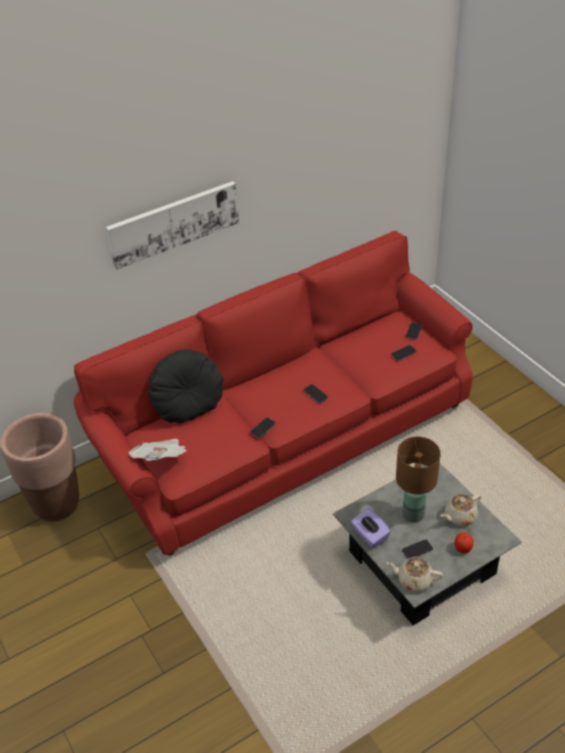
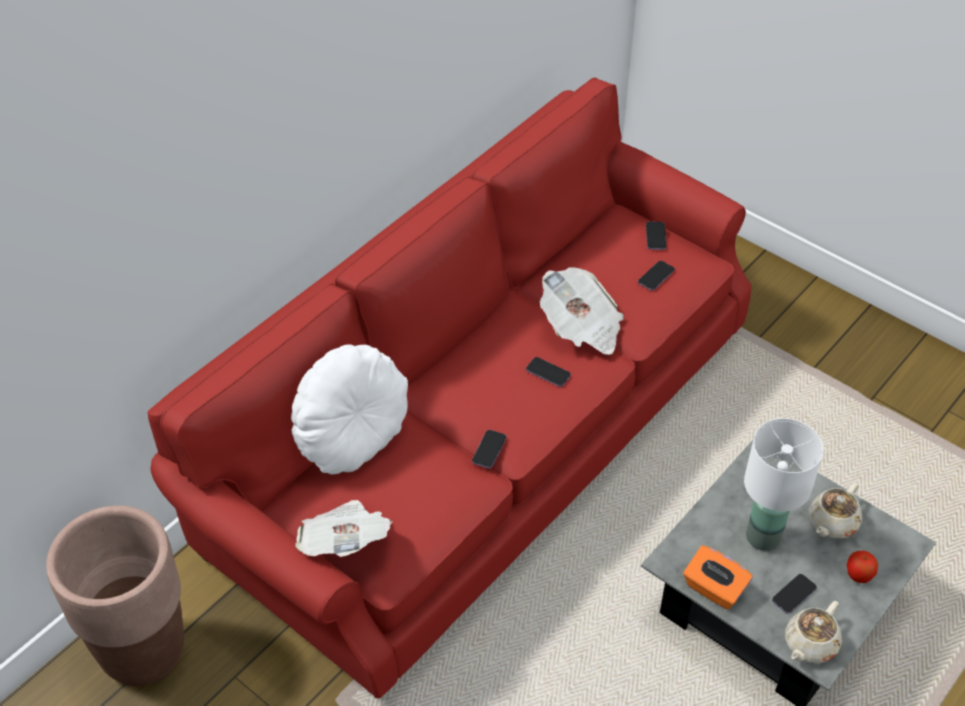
camera: 20 degrees left, 5 degrees up
picture [106,181,239,270] -> none
black pillow [148,349,223,423] -> white pillow [291,345,408,474]
purple tissue box [351,508,391,549] -> orange tissue box [683,545,753,610]
beige teapot [387,557,443,591] -> beige teapot turned 45 degrees counterclockwise [785,601,842,663]
brown table lamp [396,437,441,523] -> white table lamp [744,418,823,551]
none -> newspaper [540,267,624,355]

